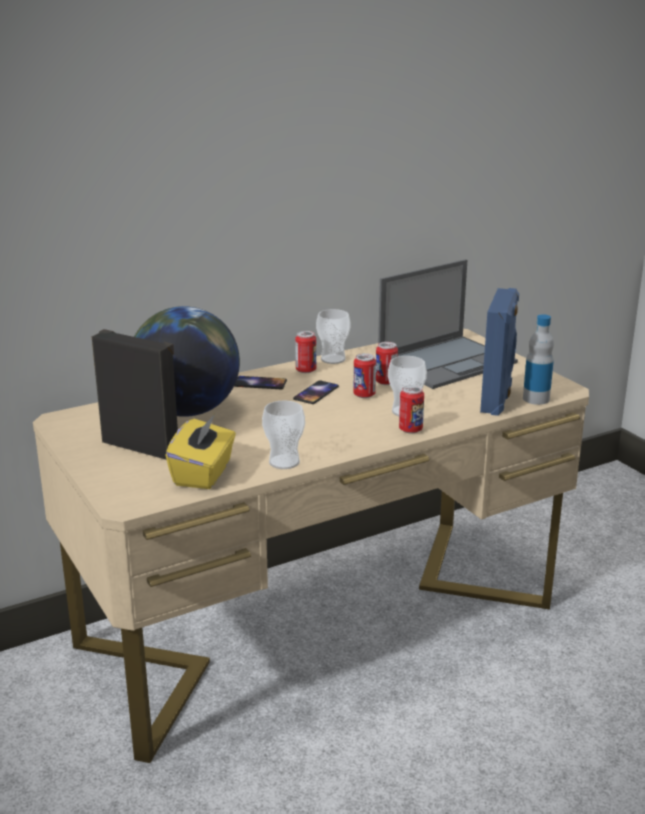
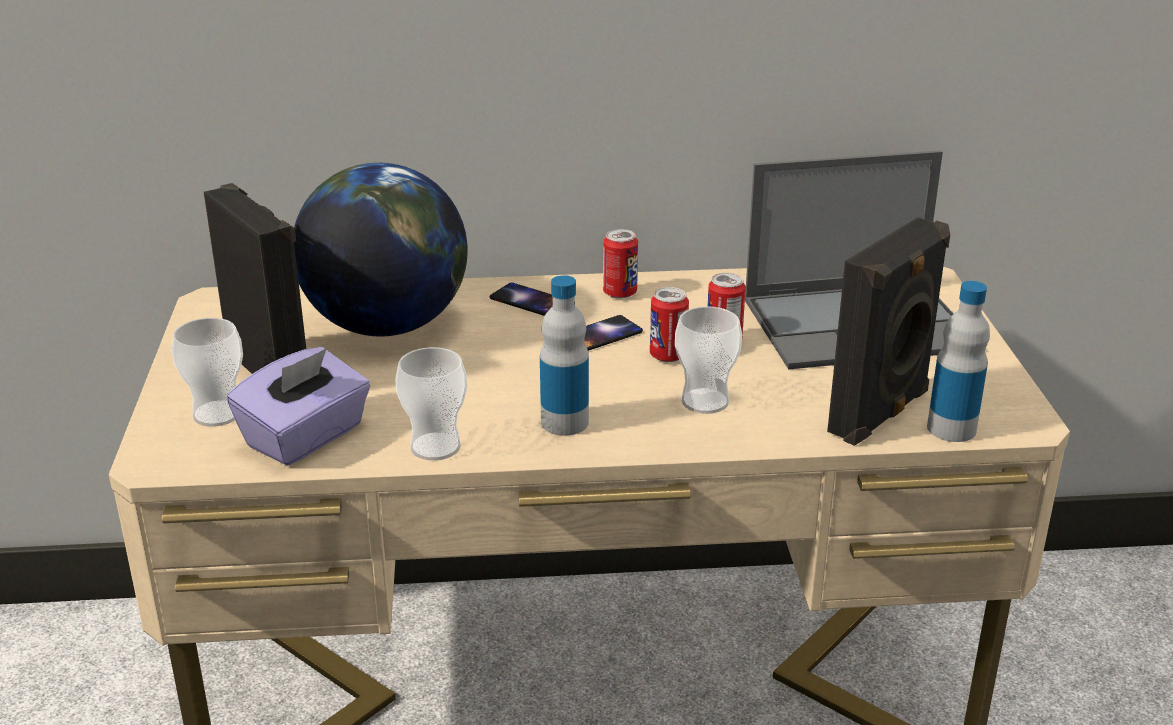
camera: 25 degrees right, 5 degrees up
yellow tissue box [166,414,236,489] -> purple tissue box [227,347,370,466]
cup [316,309,350,364] -> cup moved to [172,318,243,426]
can [399,385,424,433] -> none
blue speaker [480,288,519,416] -> black speaker [827,217,950,446]
none -> bottle [540,275,589,436]

